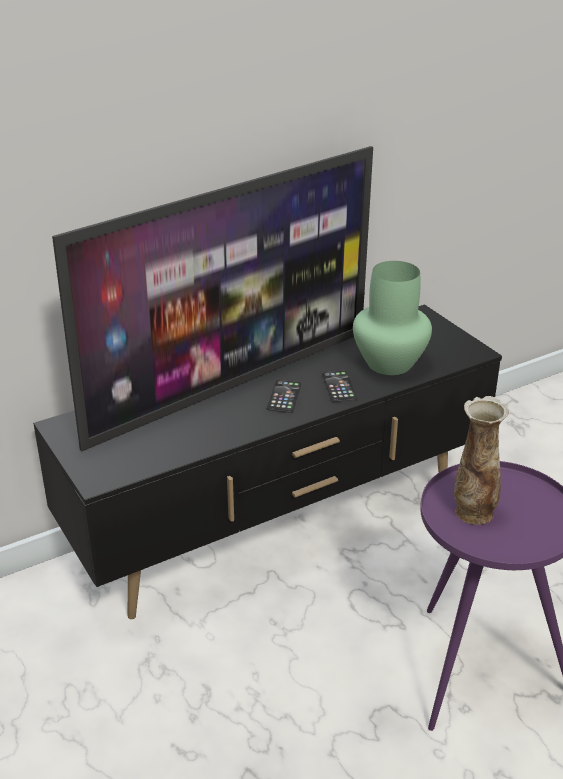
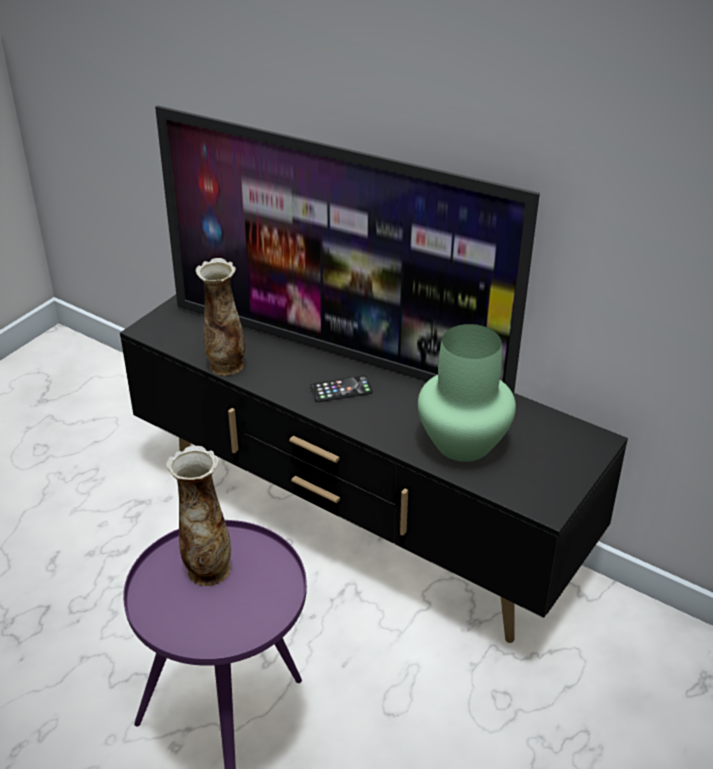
camera: 65 degrees right, 5 degrees up
phone [322,371,357,402] -> none
none -> vase [196,258,245,376]

